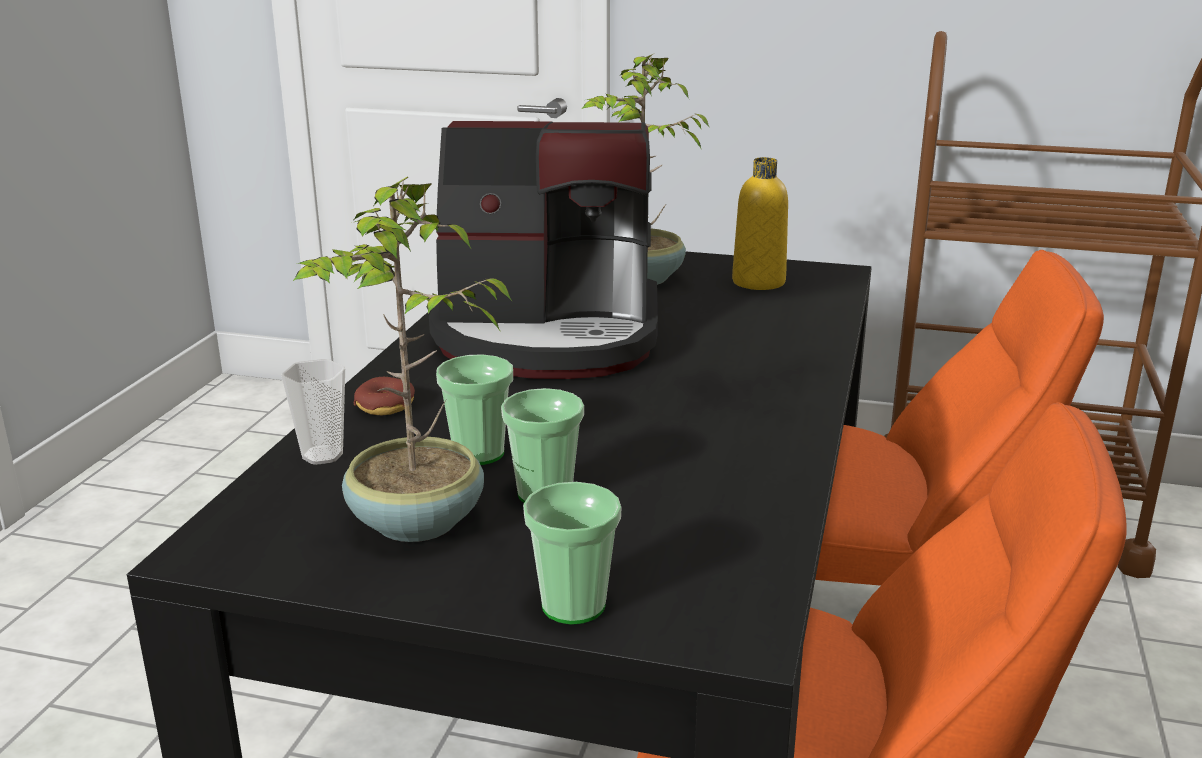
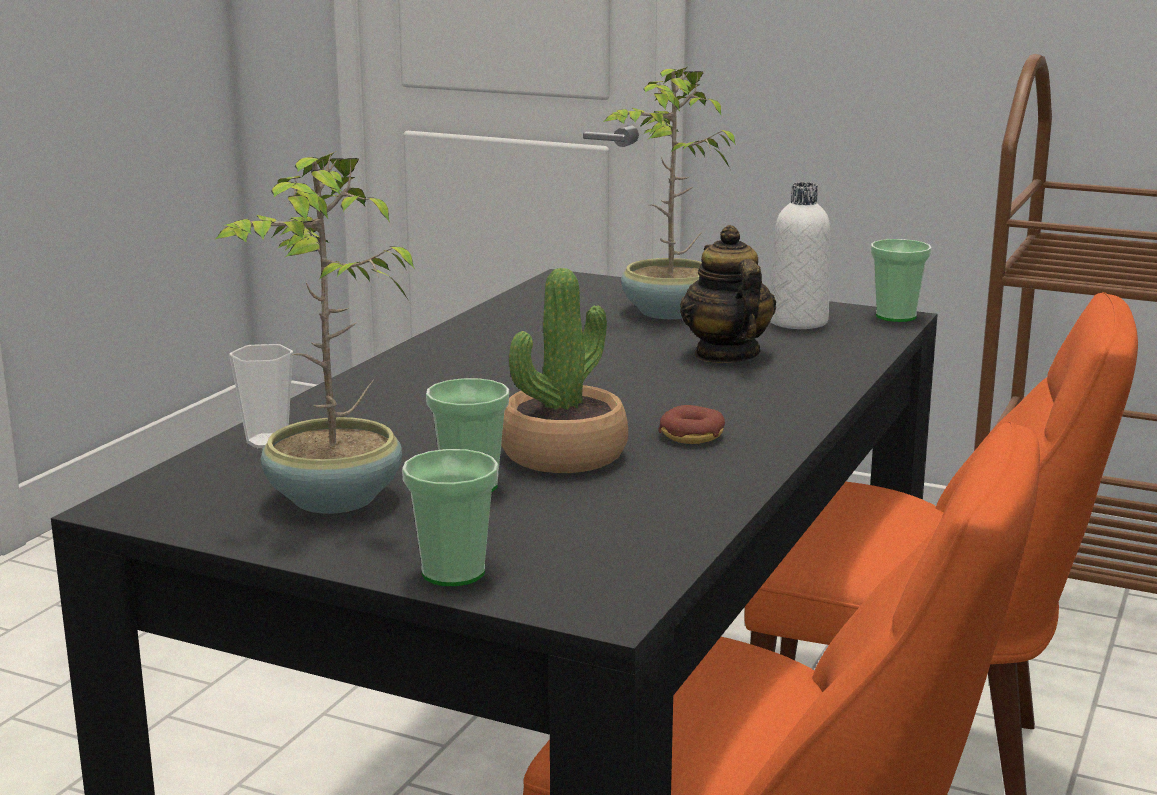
camera: 10 degrees right, 5 degrees down
donut [354,377,415,415] -> donut moved to [658,405,725,444]
coffee machine [429,121,658,379] -> none
cup [436,354,513,465] -> cup moved to [871,239,932,322]
yellow bottle [732,157,788,290] -> white bottle [770,182,830,329]
none -> potted plant [501,268,628,473]
none -> teapot [680,225,776,363]

